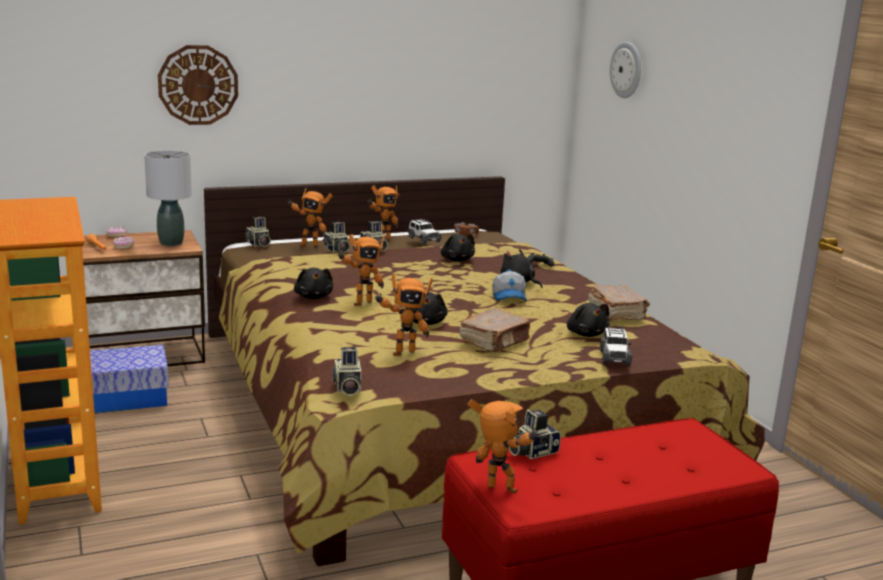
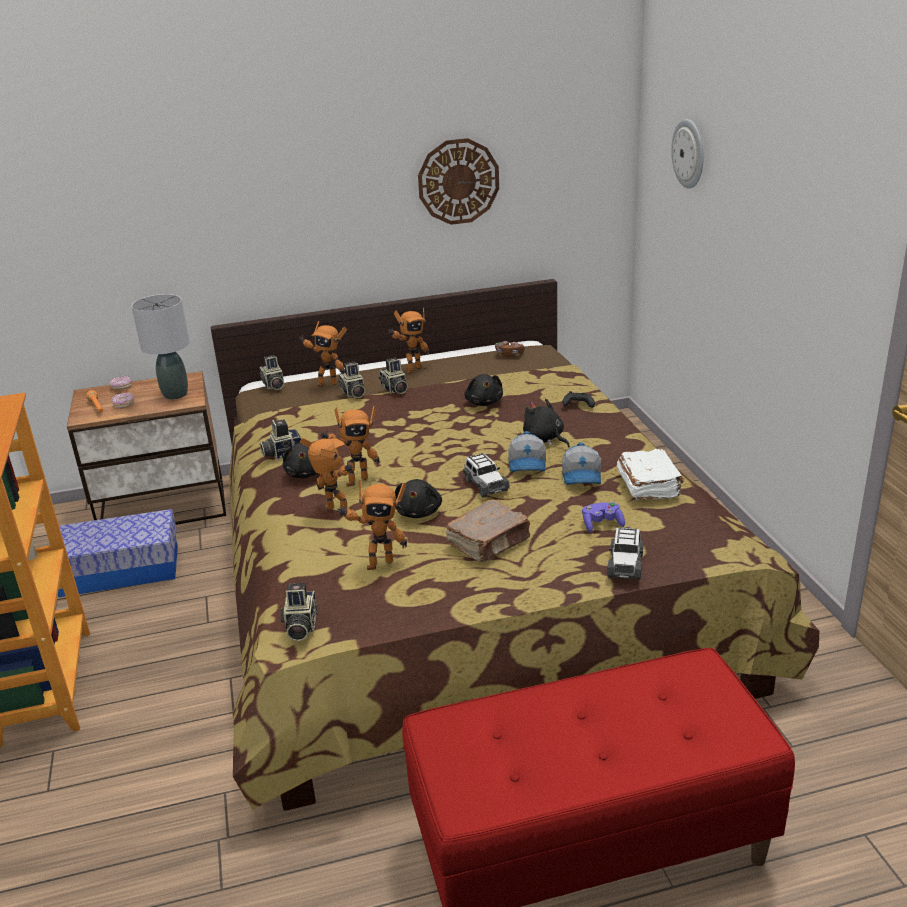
camera: 10 degrees right, 10 degrees up
wall clock [158,45,238,125] -> wall clock moved to [418,138,499,225]
toy car [407,219,442,244] -> toy car moved to [463,453,510,498]
toy robot [468,400,541,494] -> toy robot moved to [300,438,354,510]
camera [508,409,561,459] -> camera moved to [260,420,302,460]
black plush toy [567,303,610,337] -> purple game controller [582,502,625,532]
brown book [588,285,650,320] -> white book [617,449,684,500]
none -> cap [562,442,601,485]

